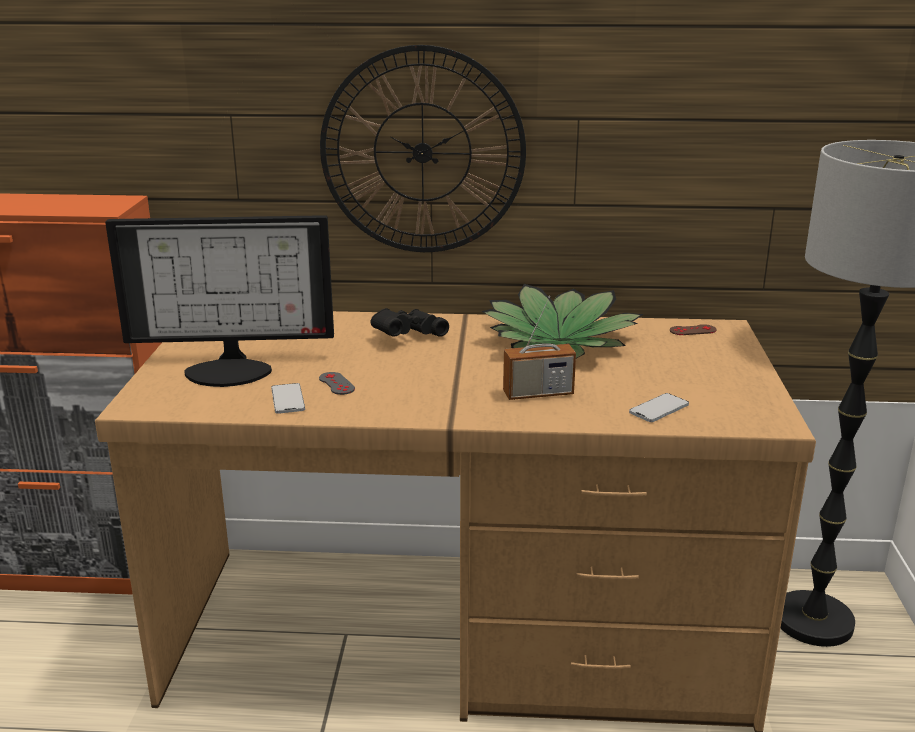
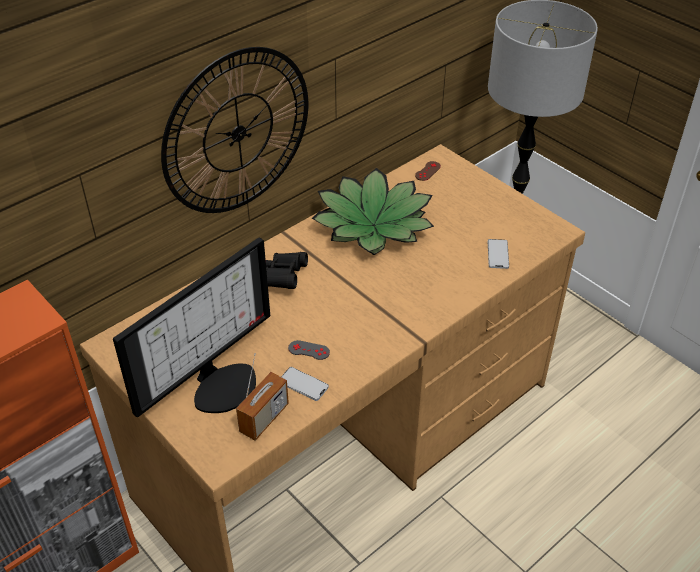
camera: 45 degrees left, 20 degrees up
radio [503,296,576,400] -> radio moved to [236,353,289,441]

